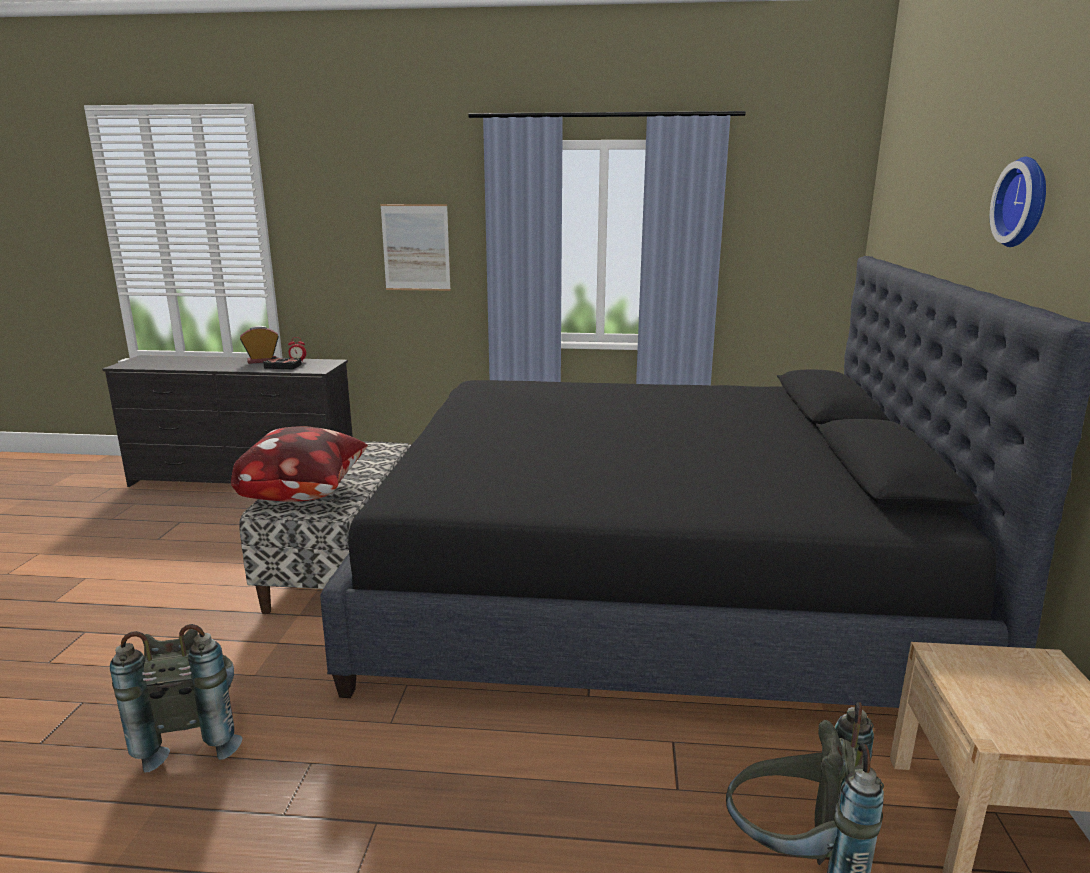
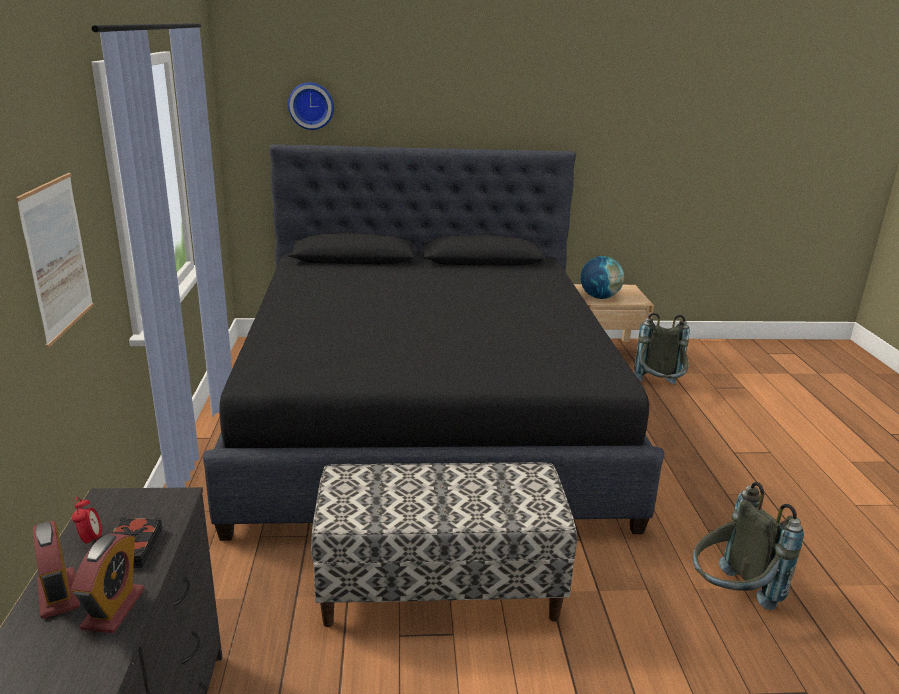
camera: 100 degrees left, 5 degrees up
pillow [231,426,368,502] -> none
wall clock [990,157,1046,247] -> wall clock moved to [288,82,334,130]
none -> alarm clock [71,534,145,633]
none -> globe [581,256,624,299]

